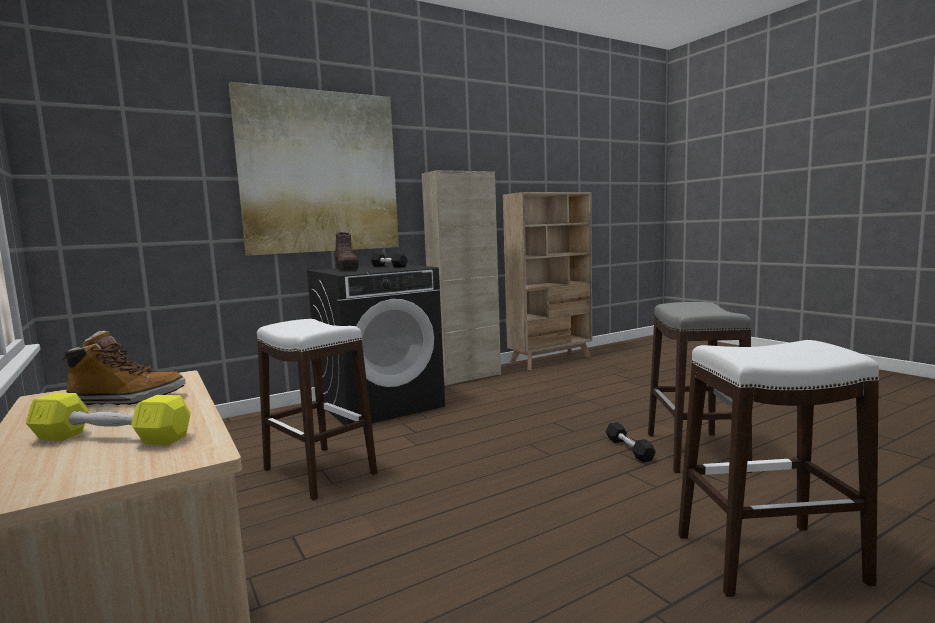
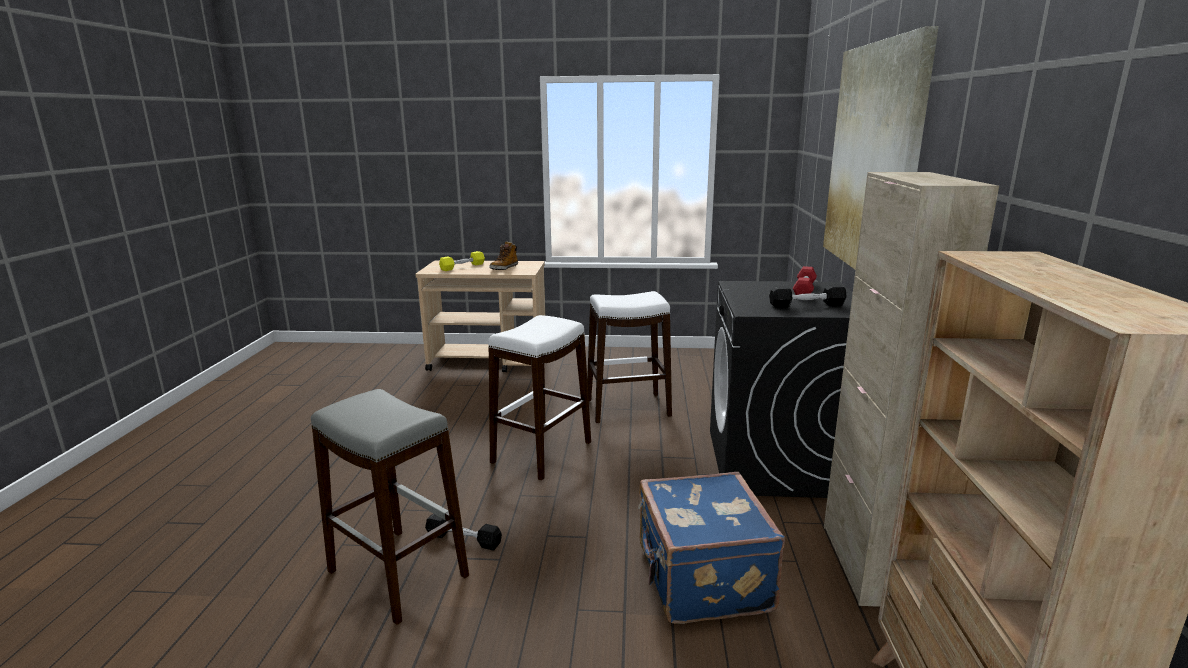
camera: 125 degrees right, 10 degrees up
brown boot [334,232,359,270] -> red dumbbell [793,266,817,295]
white stool [678,340,879,597] -> white stool moved to [488,315,591,480]
none -> blue suitcase [638,472,785,624]

